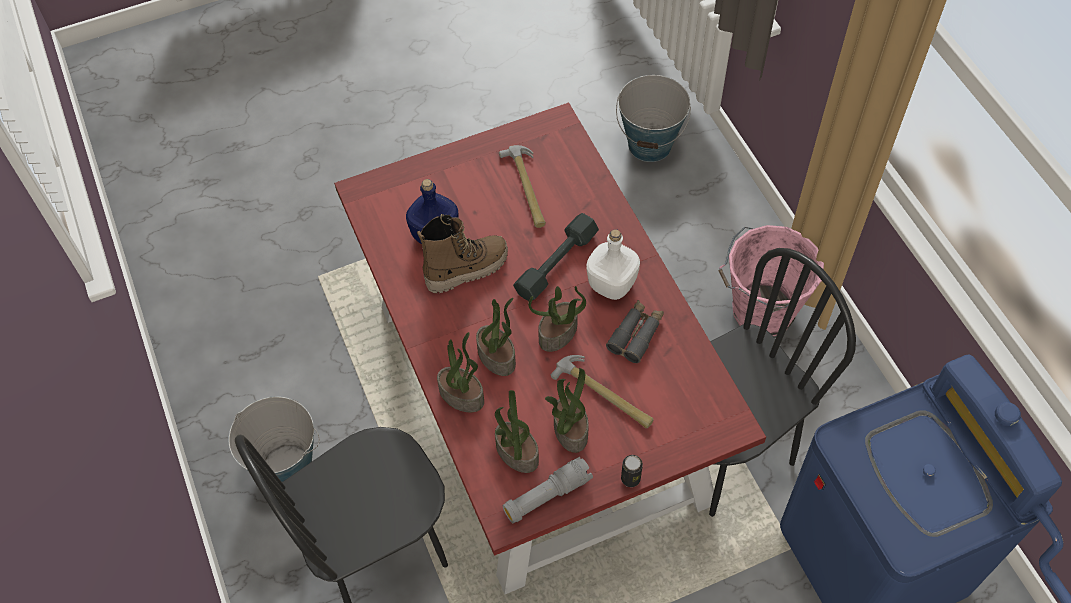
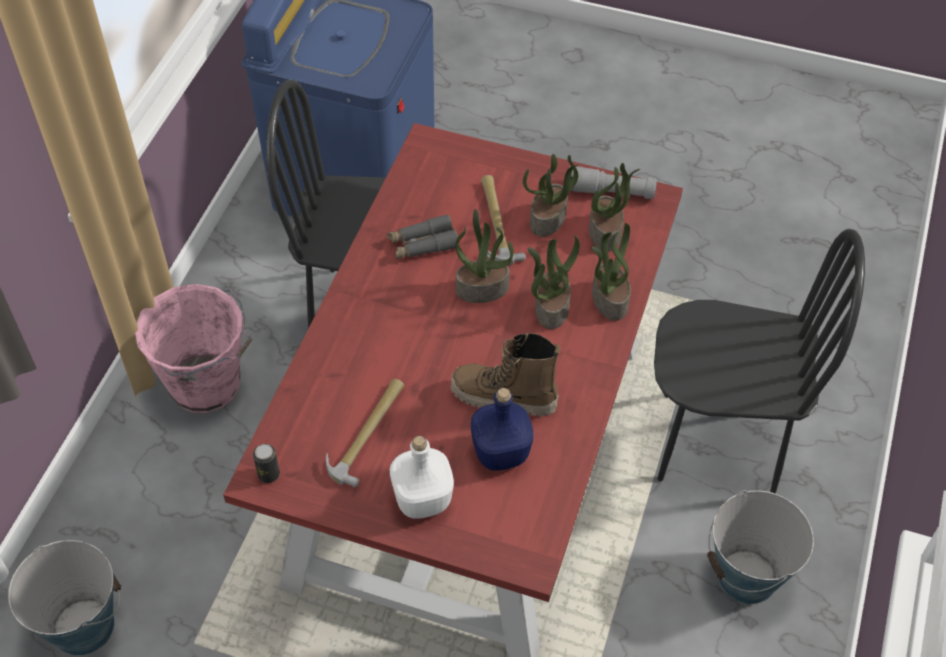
camera: 140 degrees left, 5 degrees down
grey dumbbell [513,213,599,301] -> none
white bottle [586,229,640,300] -> white bottle moved to [390,436,454,519]
can [621,455,643,487] -> can moved to [253,444,280,483]

